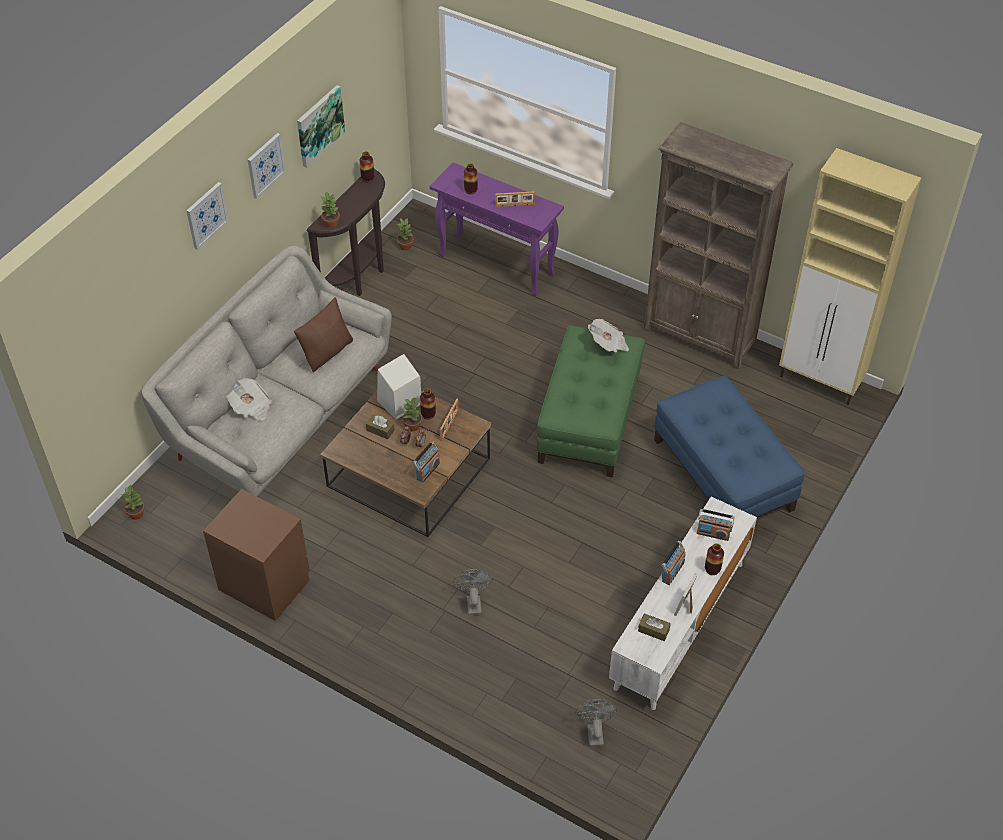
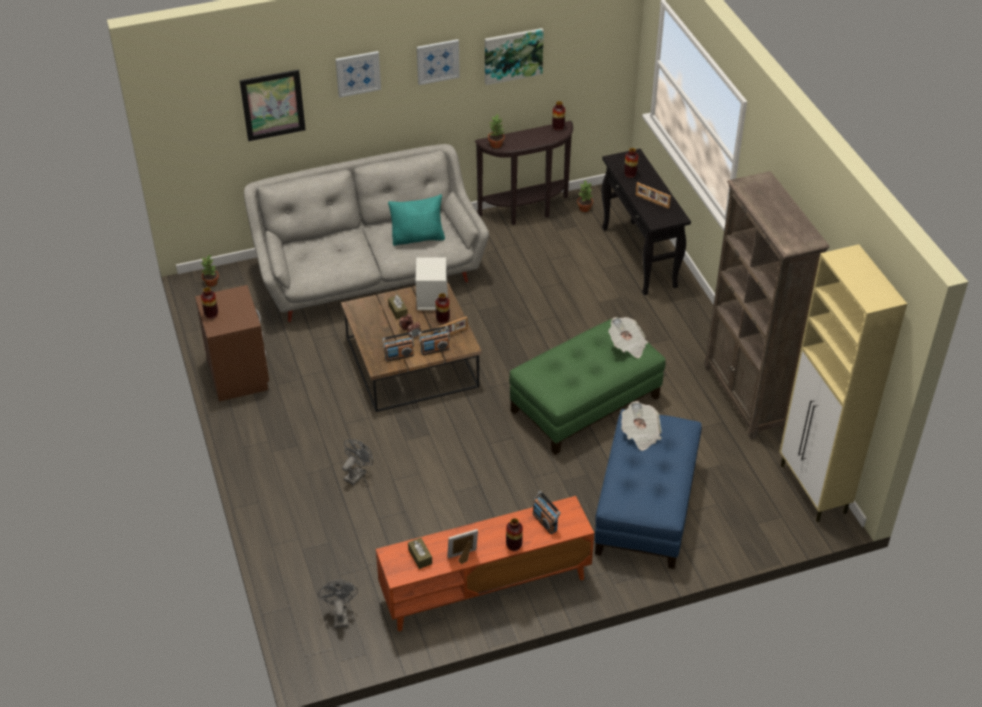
camera: 40 degrees right, 5 degrees down
newspaper [226,378,272,421] -> newspaper moved to [621,401,662,451]
brown pillow [294,297,353,372] -> turquoise pillow [388,194,445,246]
potted plant [402,396,422,431] -> none
purple console table [430,163,564,296] -> black console table [602,149,691,295]
grey fan [575,699,617,747] -> grey fan turned 45 degrees counterclockwise [318,580,358,628]
white tv stand [609,497,757,710] -> orange tv stand [376,496,594,631]
radio [662,541,686,585] -> radio moved to [418,326,450,355]
none -> vase [201,287,218,319]
none -> picture [240,69,306,141]

